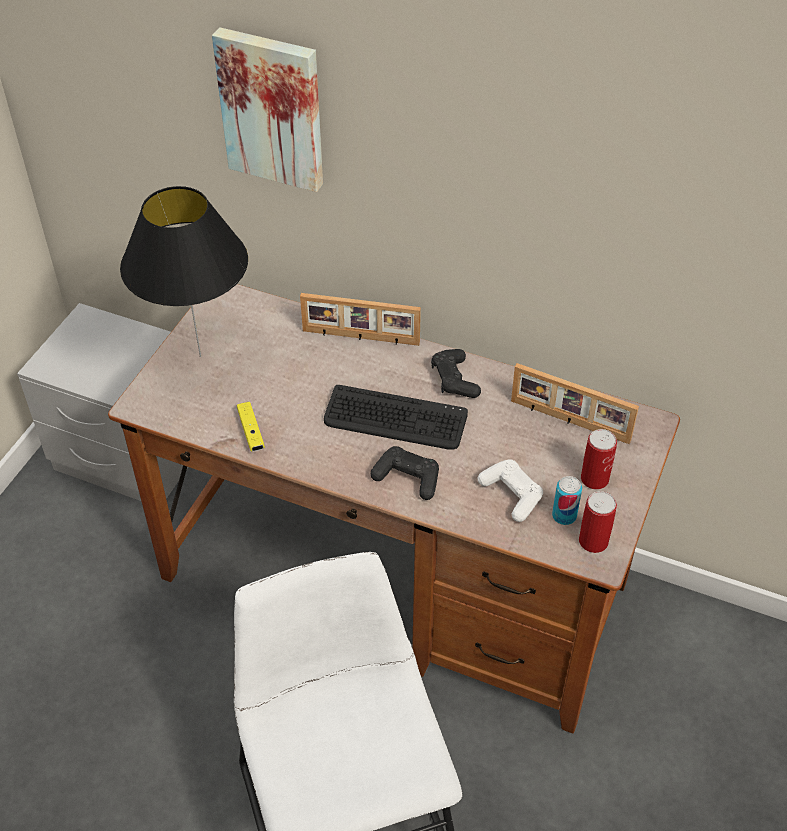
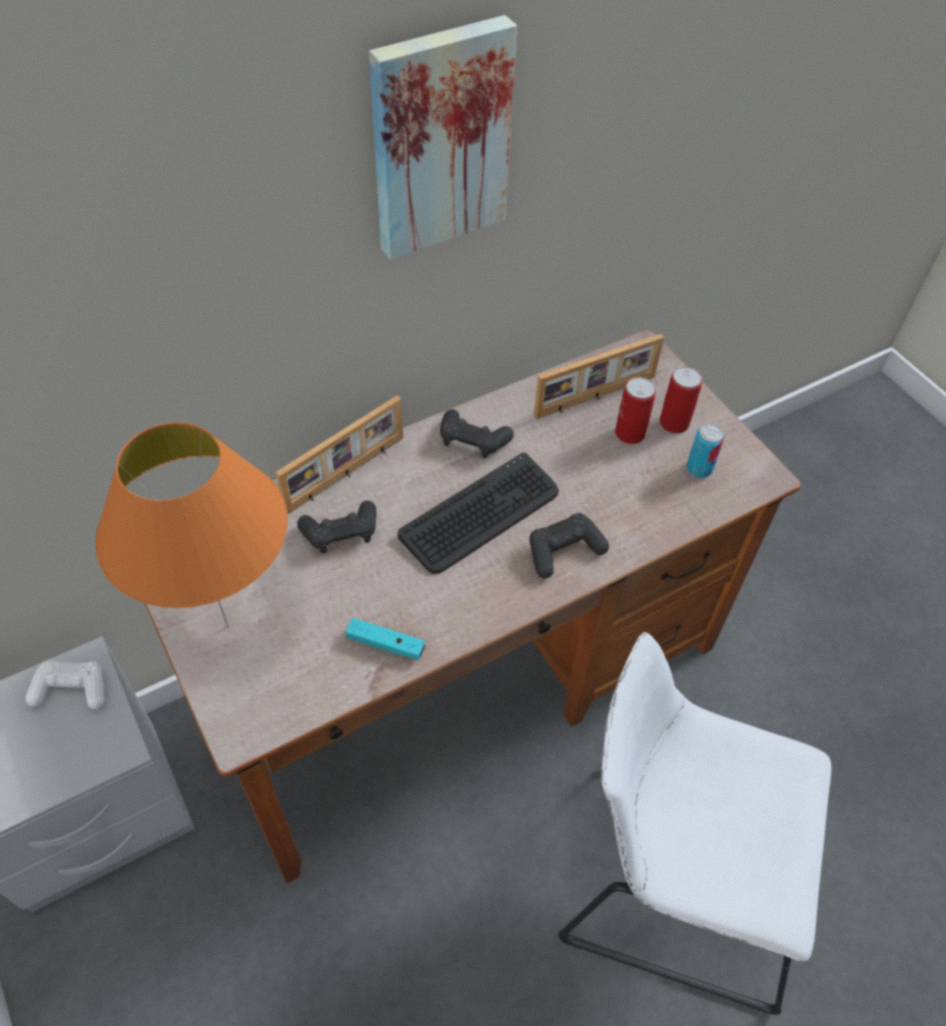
camera: 55 degrees left, 5 degrees up
black table lamp [120,186,248,357] -> orange table lamp [95,422,288,627]
picture [212,27,323,192] -> picture moved to [369,15,517,259]
yellow game controller [237,402,265,452] -> turquoise game controller [346,618,425,660]
white game controller [478,459,543,522] -> white game controller moved to [25,660,105,710]
can [579,491,617,553] -> can moved to [615,377,656,444]
none -> black game controller [297,500,376,554]

